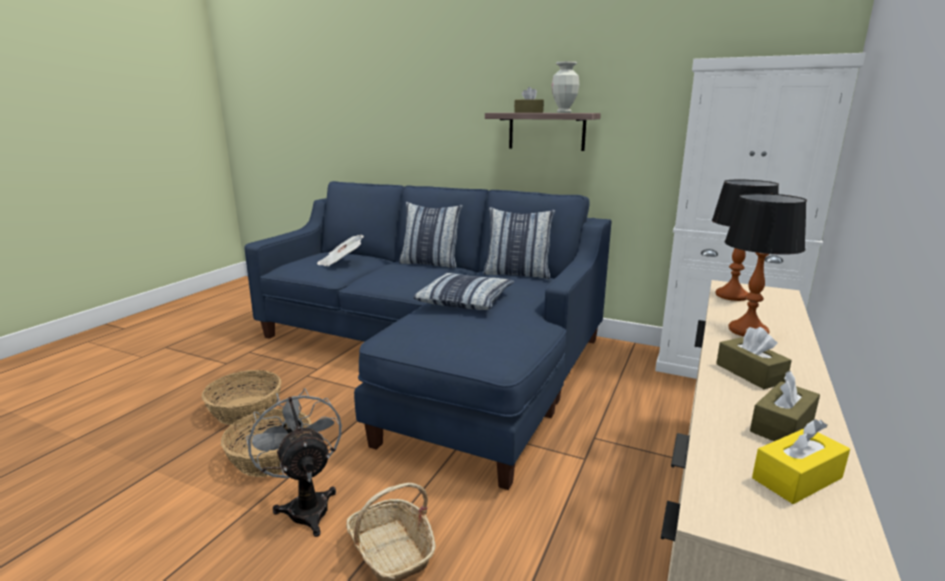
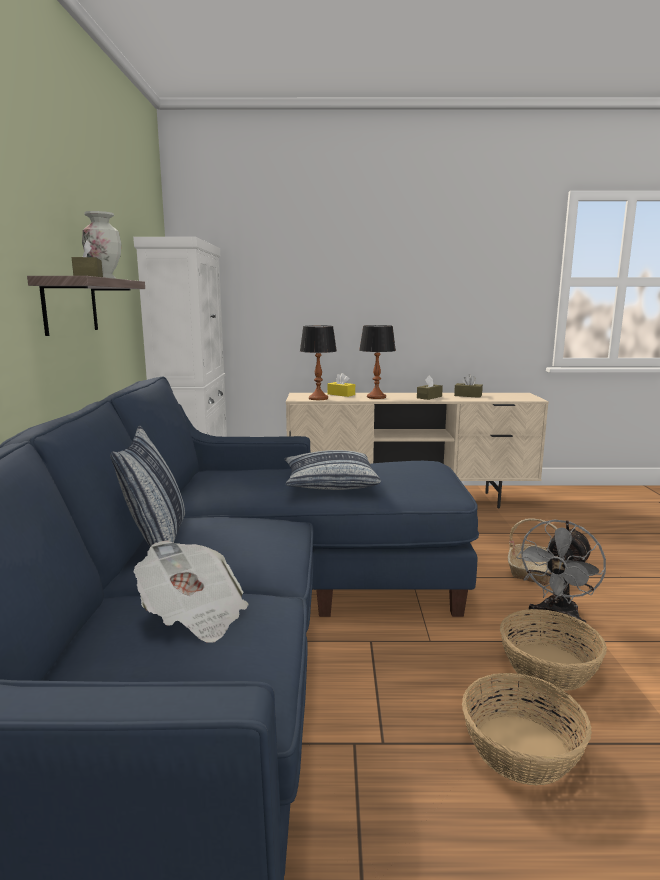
camera: 115 degrees left, 5 degrees down
pillow [484,207,555,279] -> none
yellow tissue box [752,419,850,504] -> yellow tissue box moved to [328,373,355,397]

